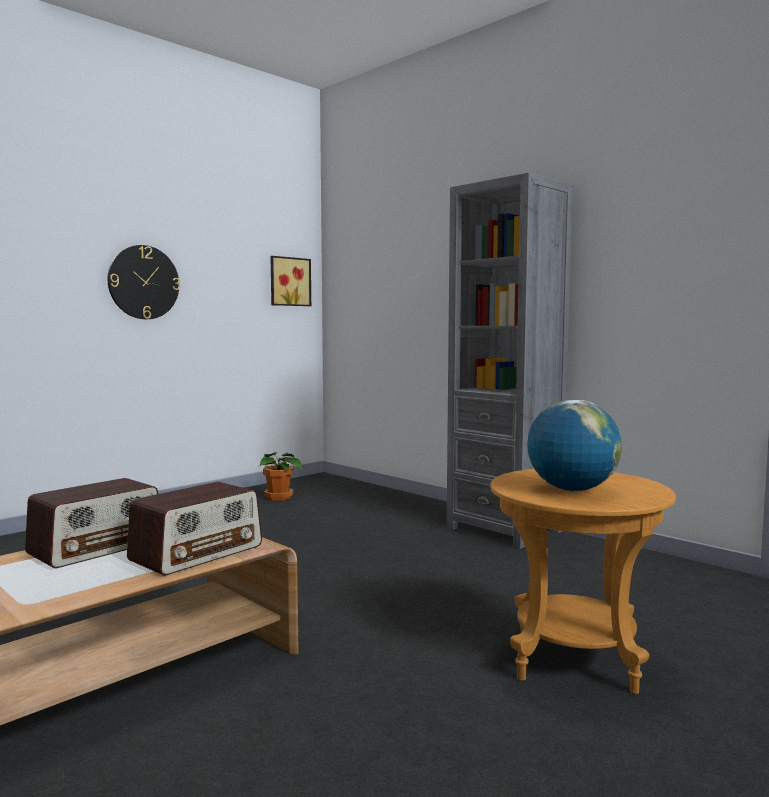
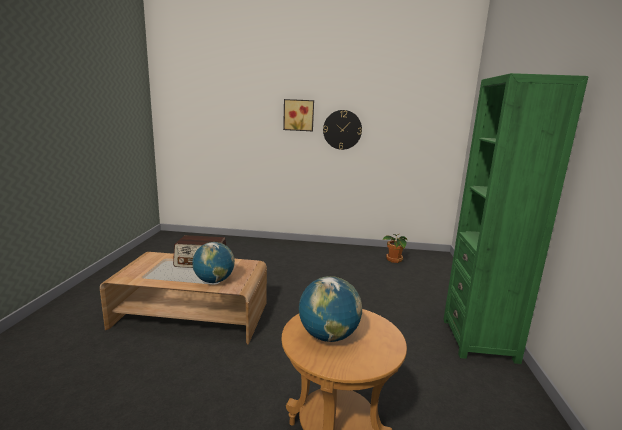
camera: 50 degrees right, 10 degrees up
radio [127,482,262,575] -> globe [192,242,235,283]
picture [270,256,311,306] -> picture moved to [283,99,314,131]
grey bookcase [447,172,573,549] -> green bookcase [443,73,589,364]

